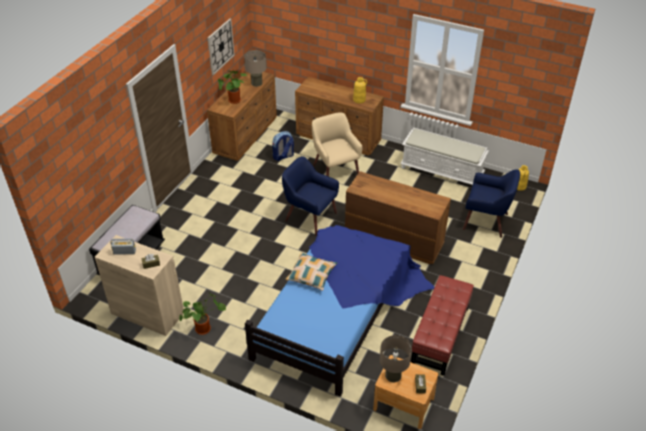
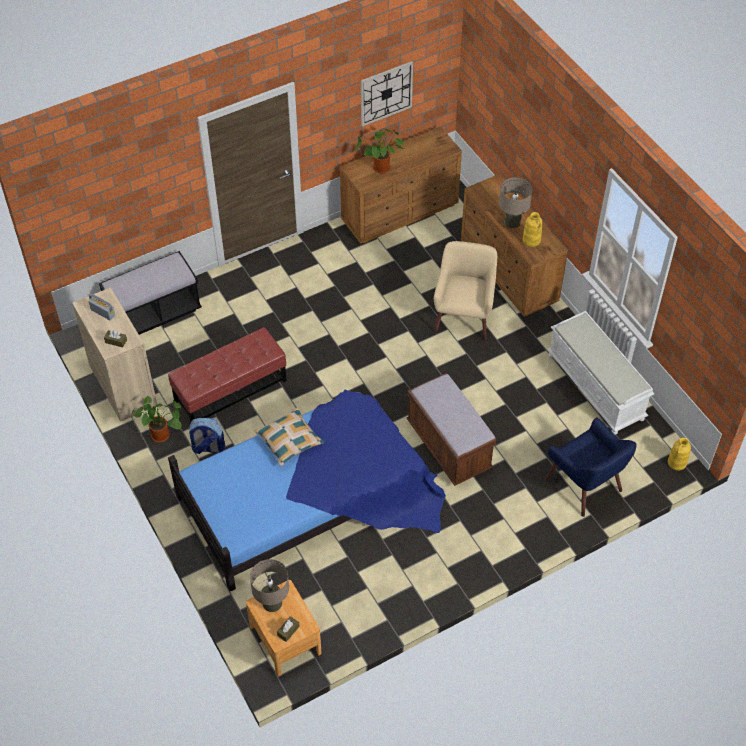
camera: 35 degrees right, 10 degrees up
beige table lamp [244,50,266,87] -> beige table lamp moved to [499,177,532,228]
backpack [272,131,294,161] -> backpack moved to [188,418,225,454]
blue armchair [282,156,339,236] -> none
brown dresser [345,171,451,264] -> brown bench [407,373,496,486]
red ottoman [411,275,474,376] -> red ottoman moved to [168,327,287,423]

